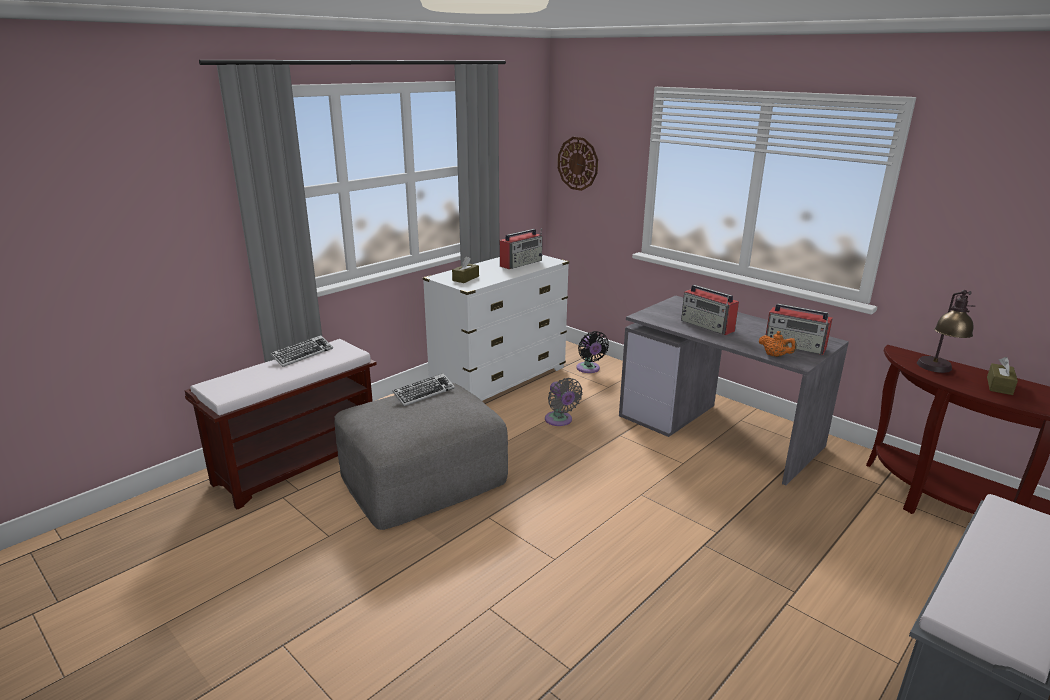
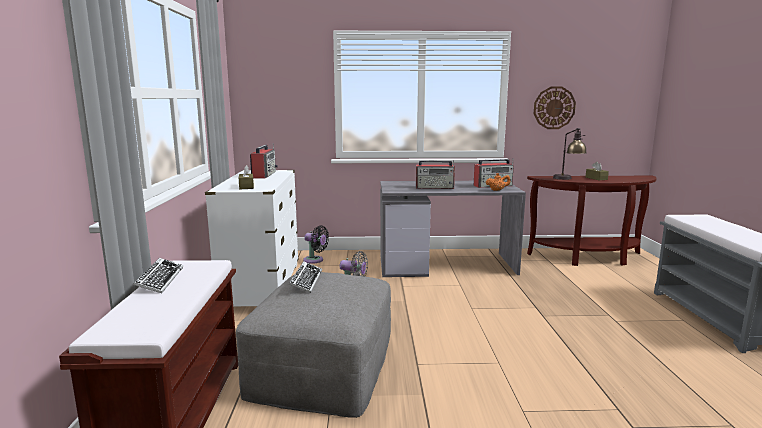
camera: 45 degrees left, 10 degrees down
wall clock [558,137,598,191] -> wall clock moved to [534,87,576,129]

